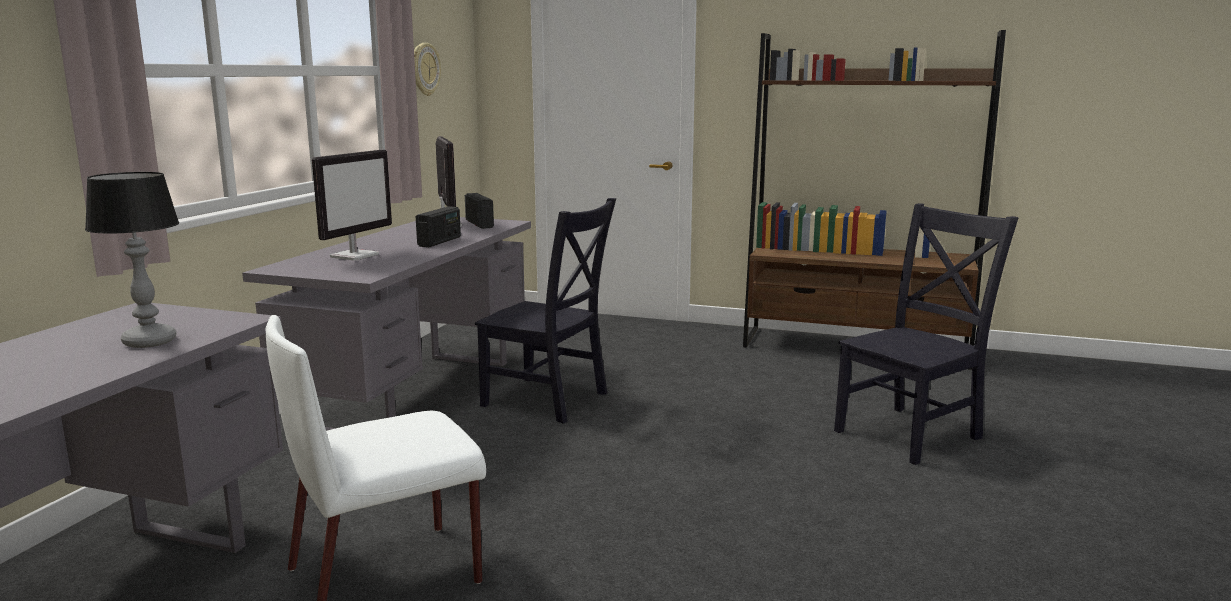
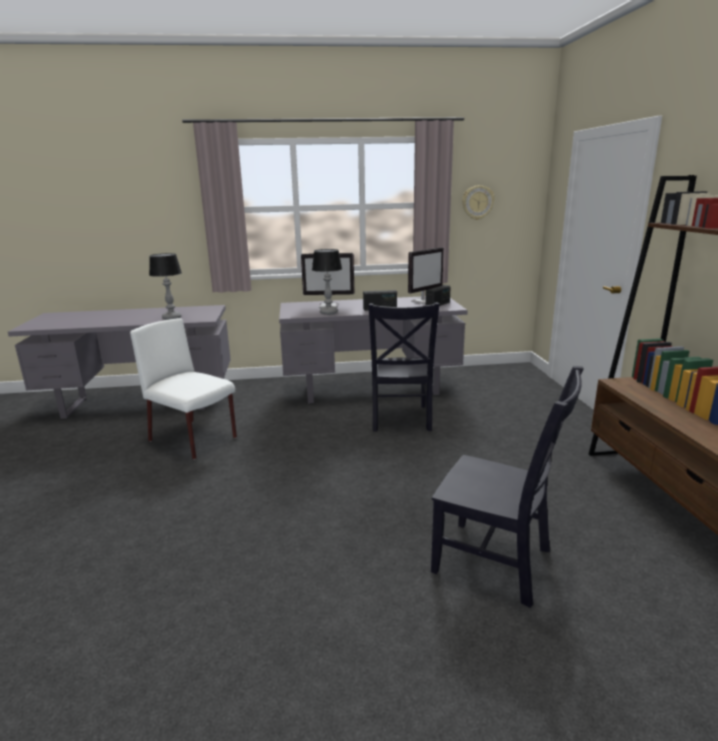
camera: 65 degrees right, 5 degrees up
none -> table lamp [312,249,342,315]

